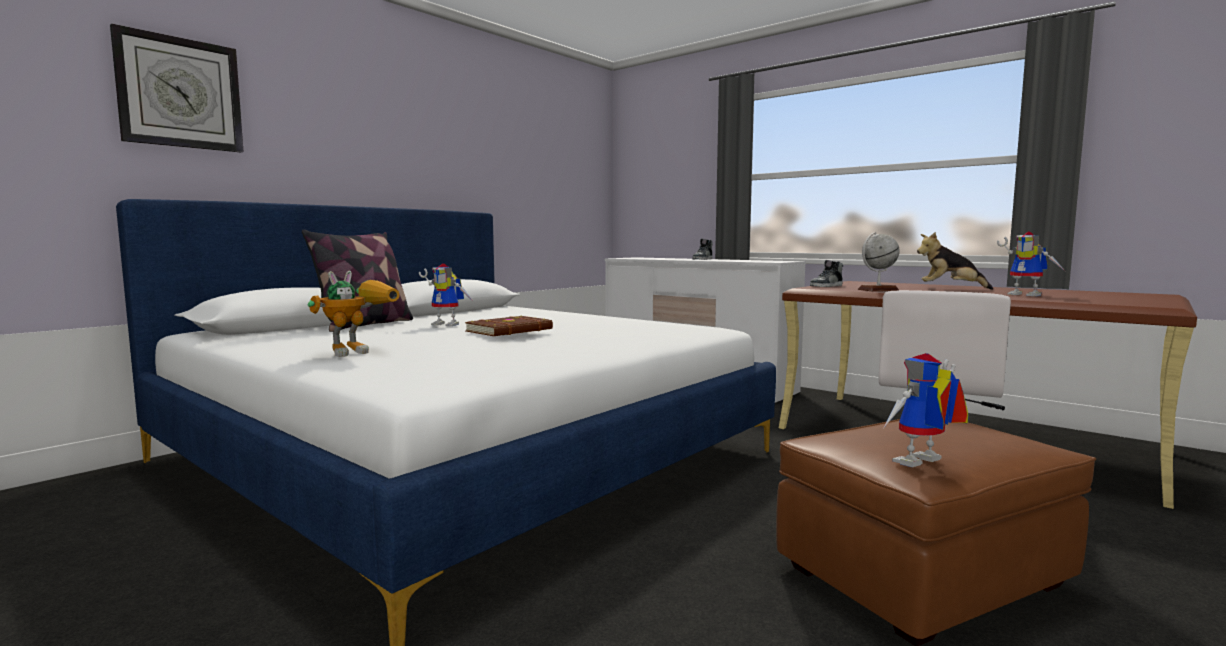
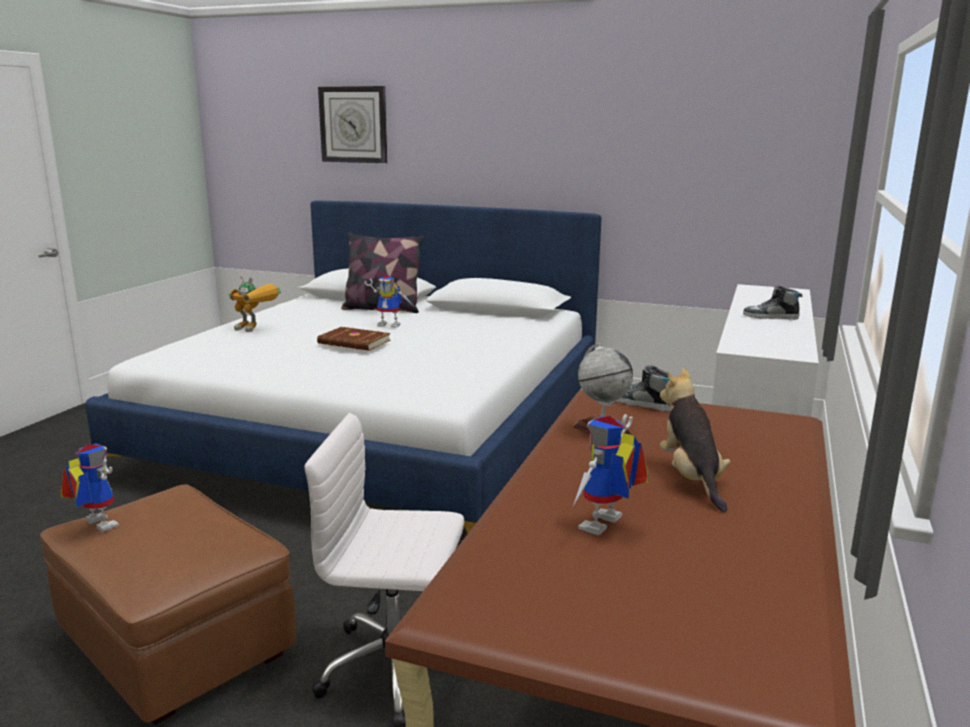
camera: 70 degrees right, 10 degrees up
toy robot [419,263,474,326] -> toy robot turned 75 degrees counterclockwise [364,275,413,328]

